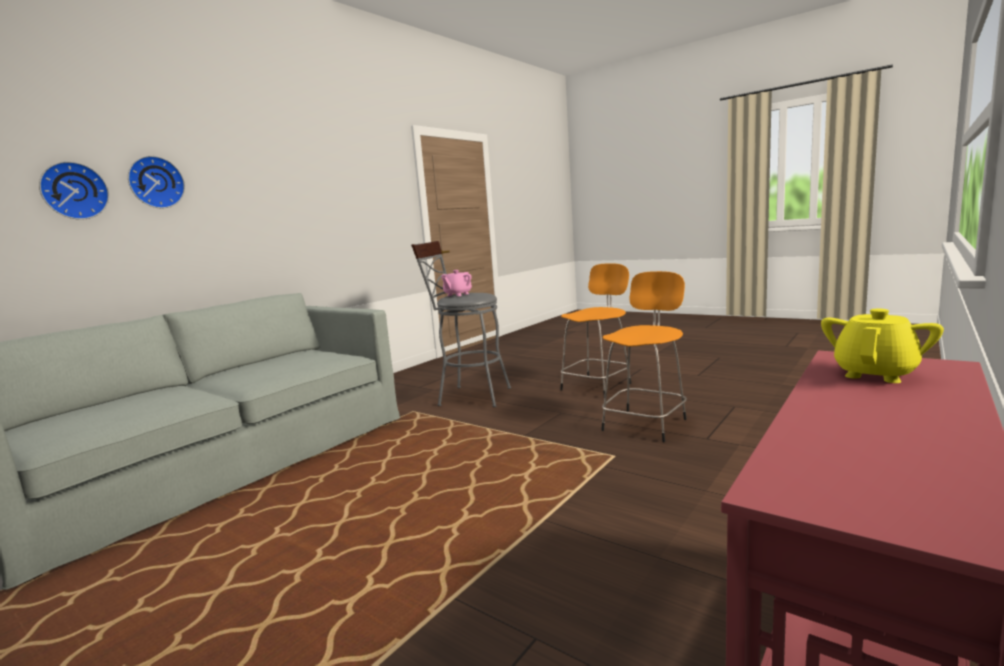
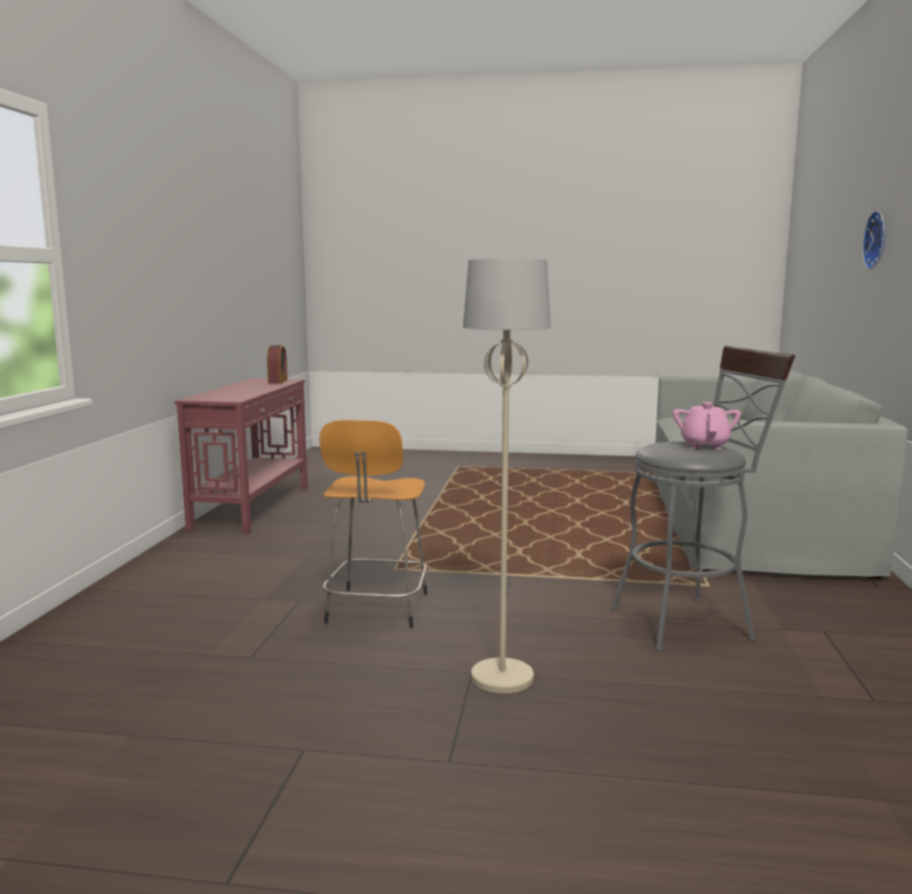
camera: 150 degrees right, 0 degrees up
wall clock [39,161,109,220] -> none
orange stool [560,263,631,396] -> beige floor lamp [463,259,551,694]
yellow teapot [821,309,944,383] -> none
none -> alarm clock [267,344,288,384]

